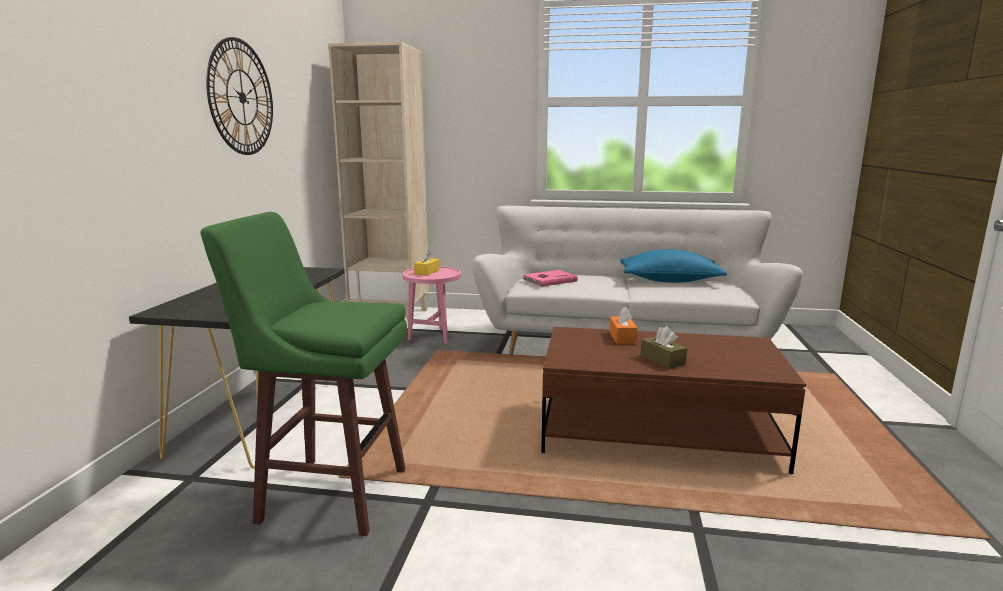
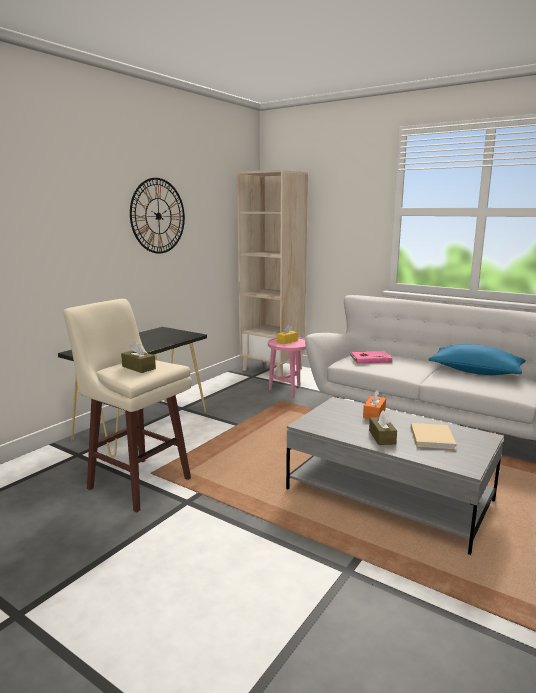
camera: 25 degrees right, 0 degrees up
green stool [201,212,407,536] -> beige stool [63,299,192,512]
brown coffee table [541,327,806,474] -> grey coffee table [286,397,504,555]
none -> brown tissue box [121,341,156,373]
none -> beige book [411,423,457,449]

